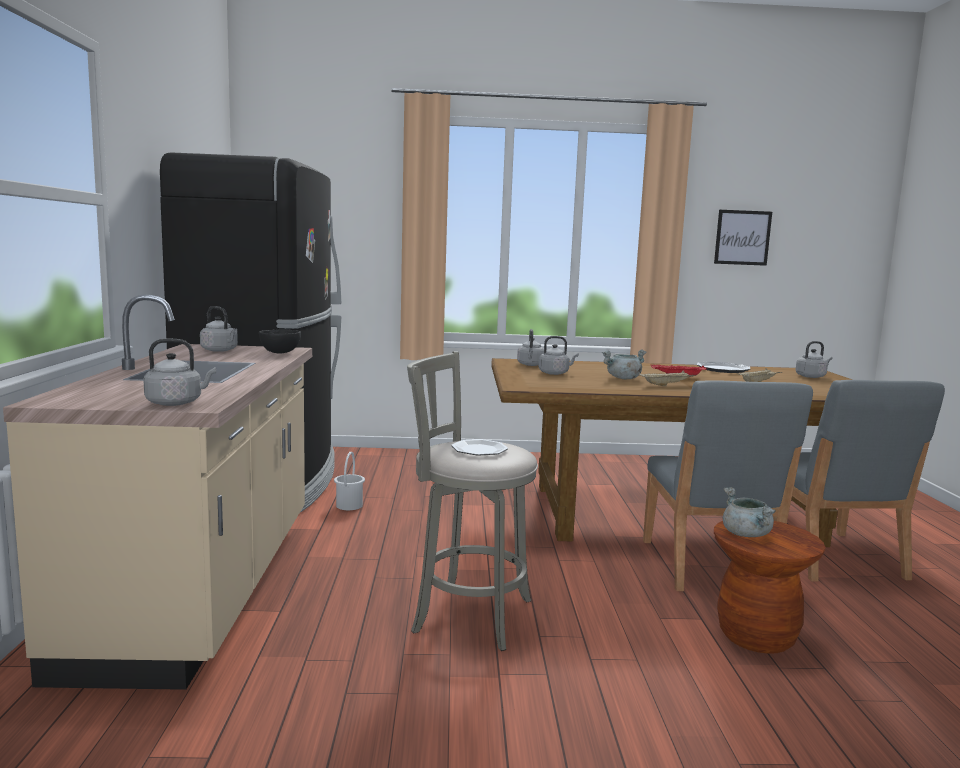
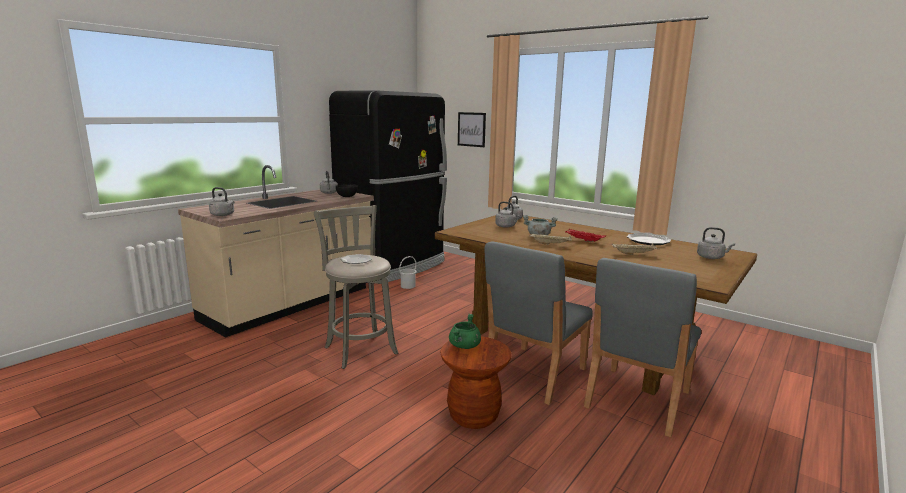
camera: 40 degrees right, 5 degrees up
picture [714,210,772,266] -> picture moved to [458,112,486,147]
grey cooking pot [723,487,776,537] -> green cooking pot [449,314,481,349]

